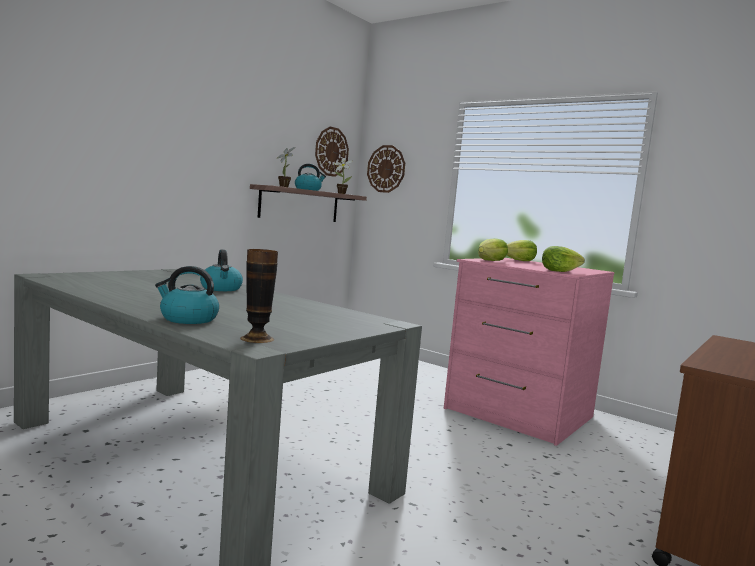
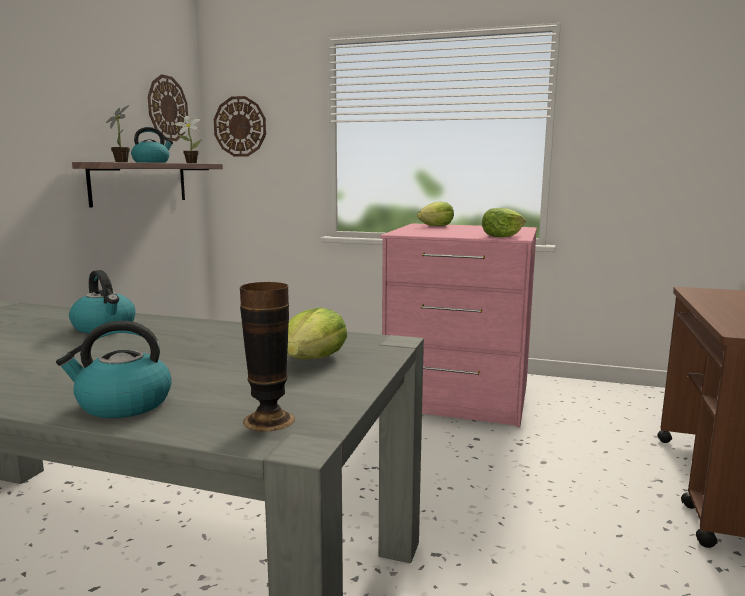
camera: 20 degrees left, 5 degrees up
lettuce [478,238,508,261] -> lettuce moved to [287,307,347,359]

